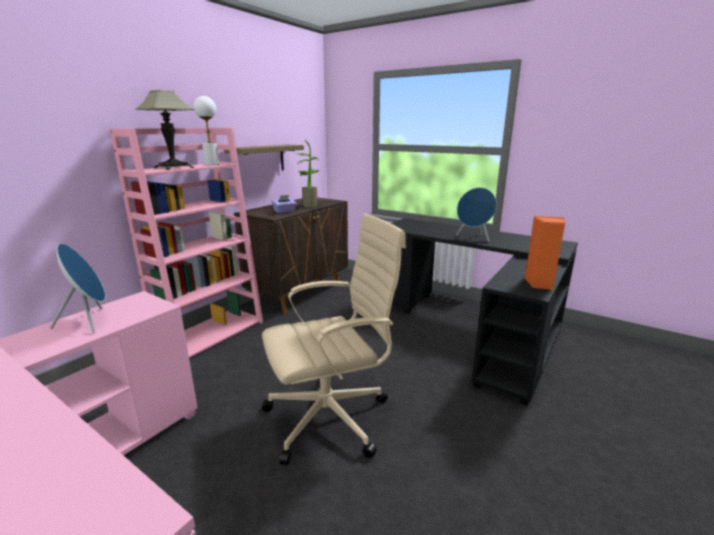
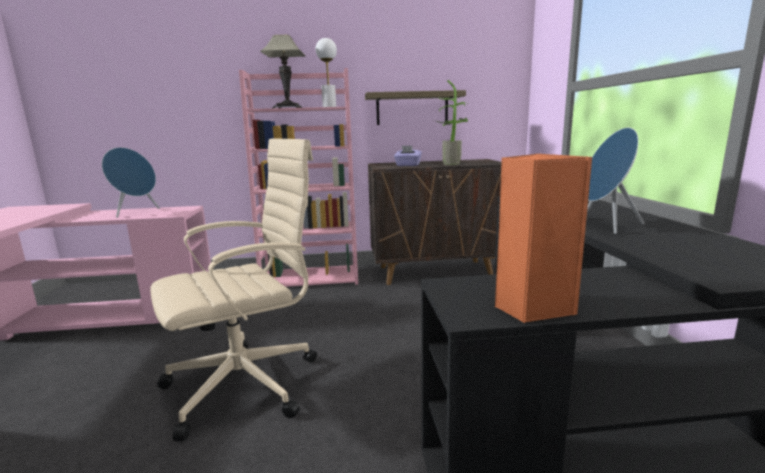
camera: 50 degrees right, 5 degrees down
beige office chair [262,213,406,465] -> beige office chair turned 60 degrees counterclockwise [150,139,317,441]

